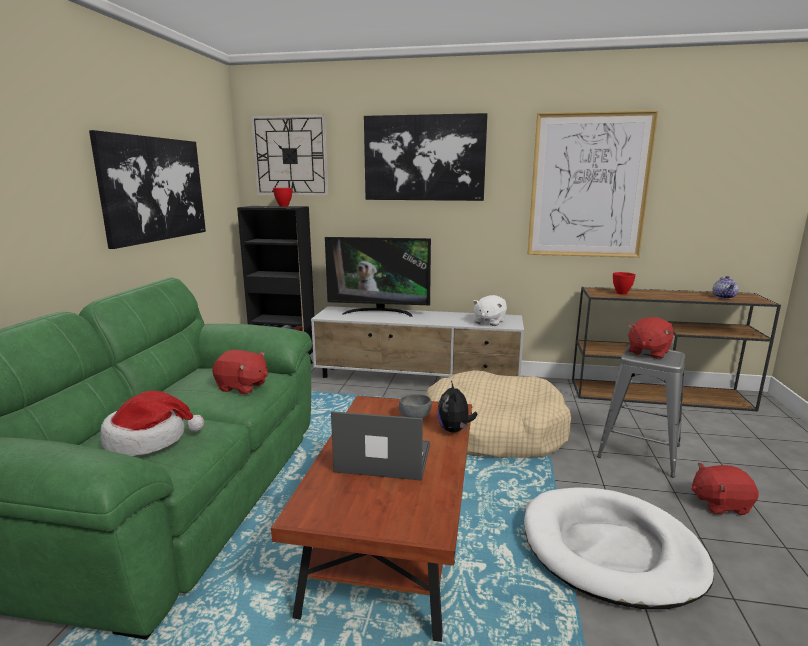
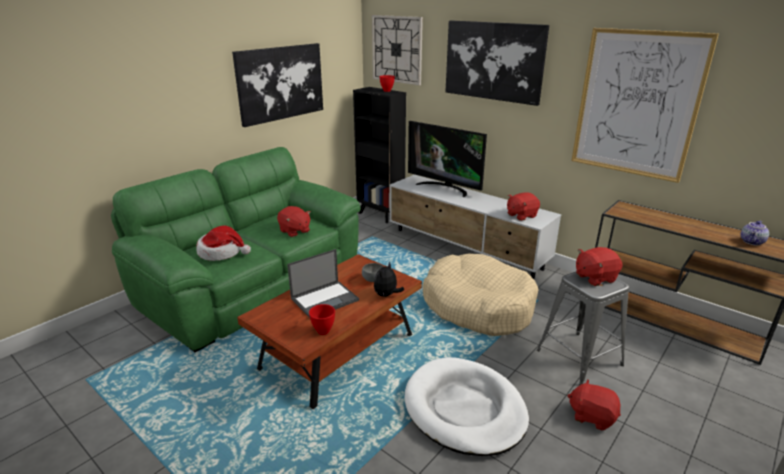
camera: 30 degrees right, 10 degrees up
laptop [331,411,430,481] -> laptop turned 105 degrees clockwise [287,249,359,318]
white plush toy [473,295,507,326] -> red plush toy [507,192,540,221]
red bowl [613,272,636,295] -> red bowl moved to [309,304,335,335]

